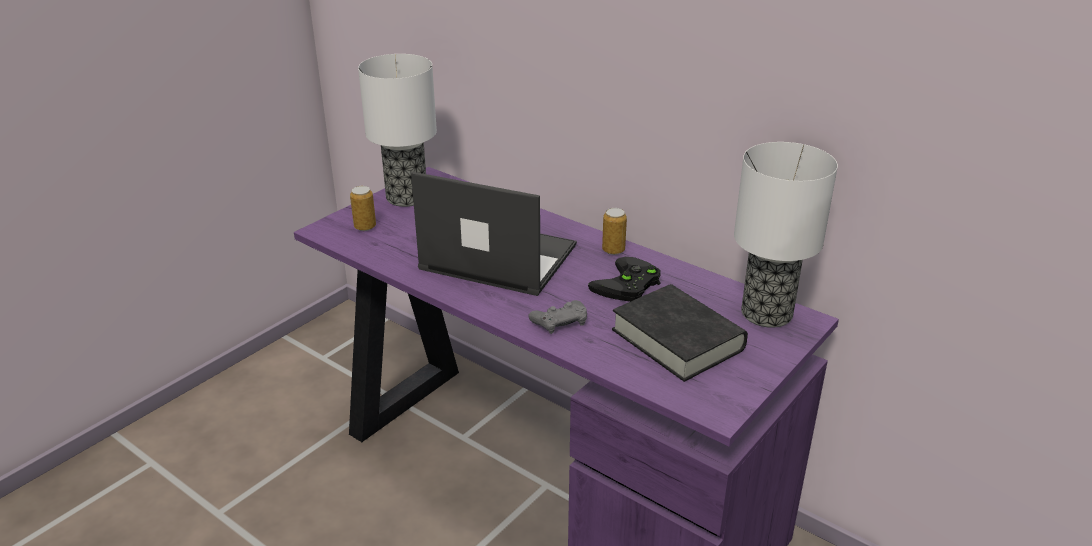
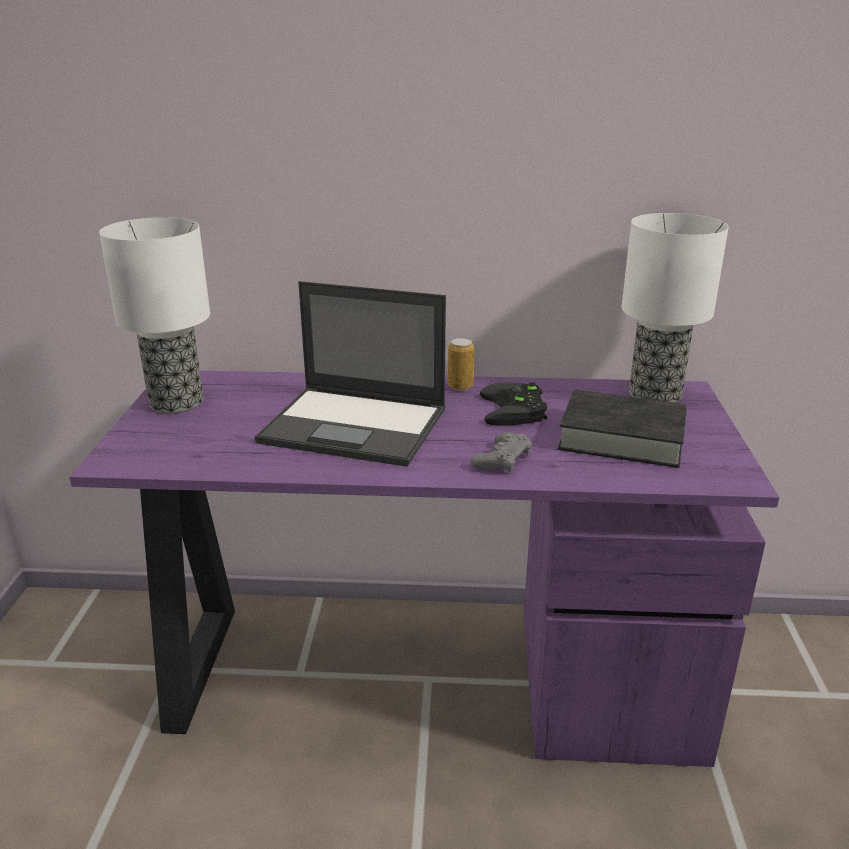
camera: 35 degrees left, 5 degrees down
can [350,186,376,231] -> none
laptop [411,172,577,296] -> laptop turned 150 degrees counterclockwise [255,281,446,467]

